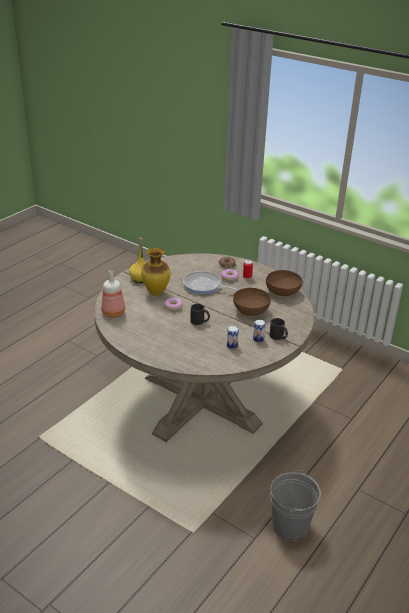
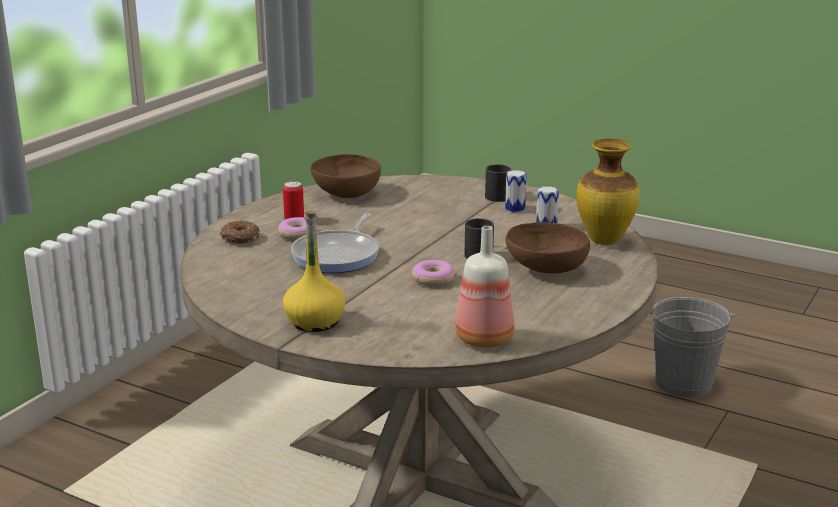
camera: 95 degrees left, 10 degrees down
vase [141,248,171,296] -> vase moved to [576,139,640,245]
brown bowl [233,288,271,316] -> brown bowl moved to [506,222,590,273]

